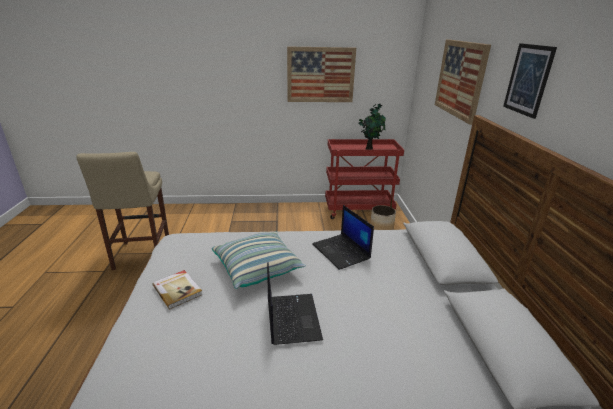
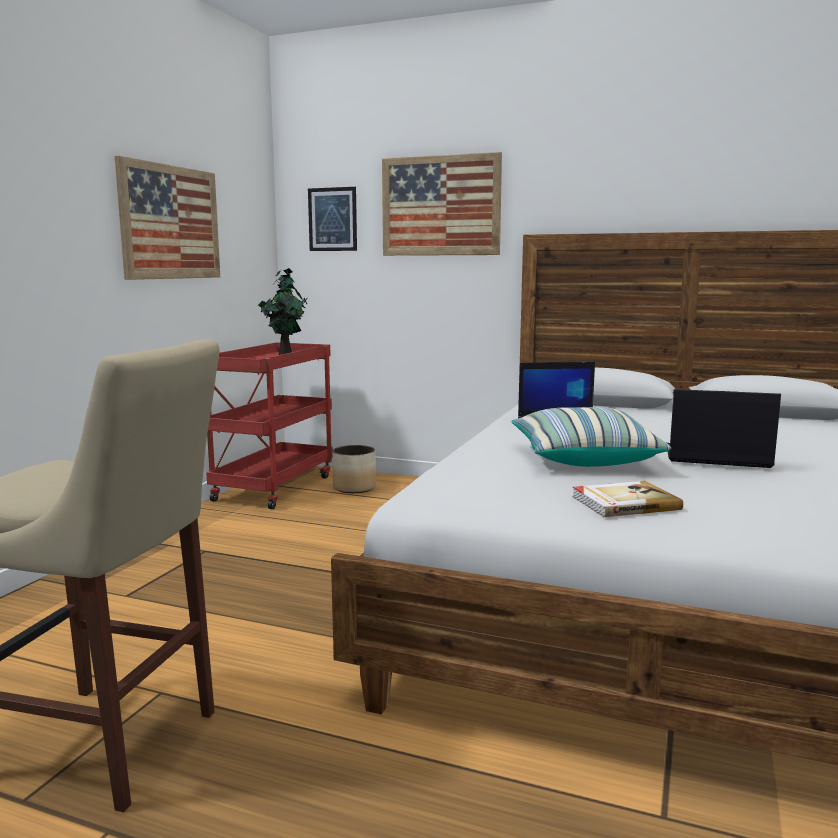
camera: 65 degrees left, 15 degrees down
picture [503,43,557,119] -> picture moved to [308,187,357,251]

